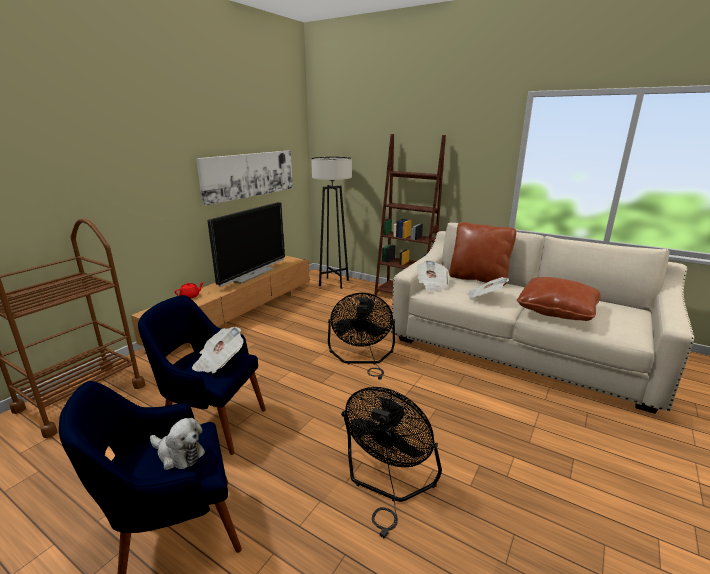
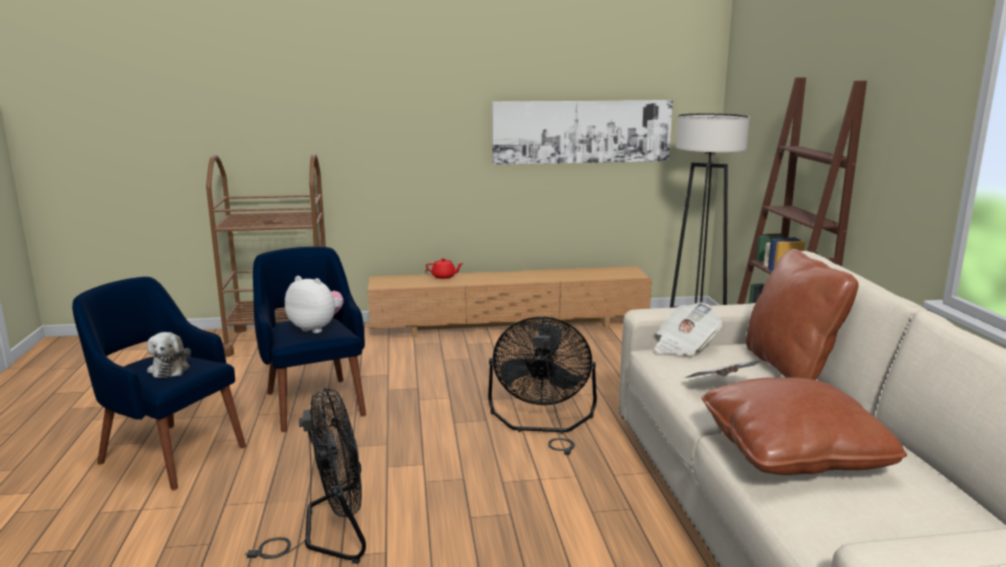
camera: 50 degrees right, 5 degrees down
newspaper [192,327,244,374] -> plush toy [285,276,344,333]
television [208,202,285,287] -> none
black fan [328,293,395,380] -> black fan turned 45 degrees counterclockwise [488,316,597,455]

